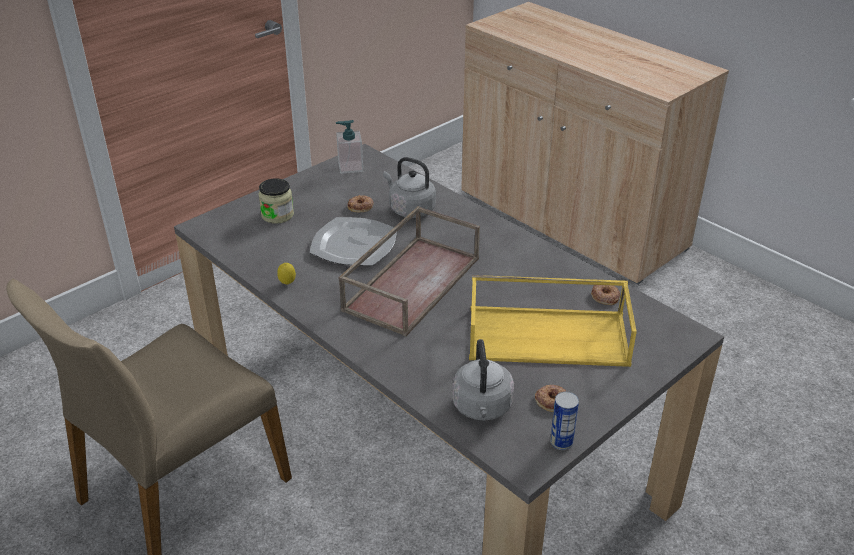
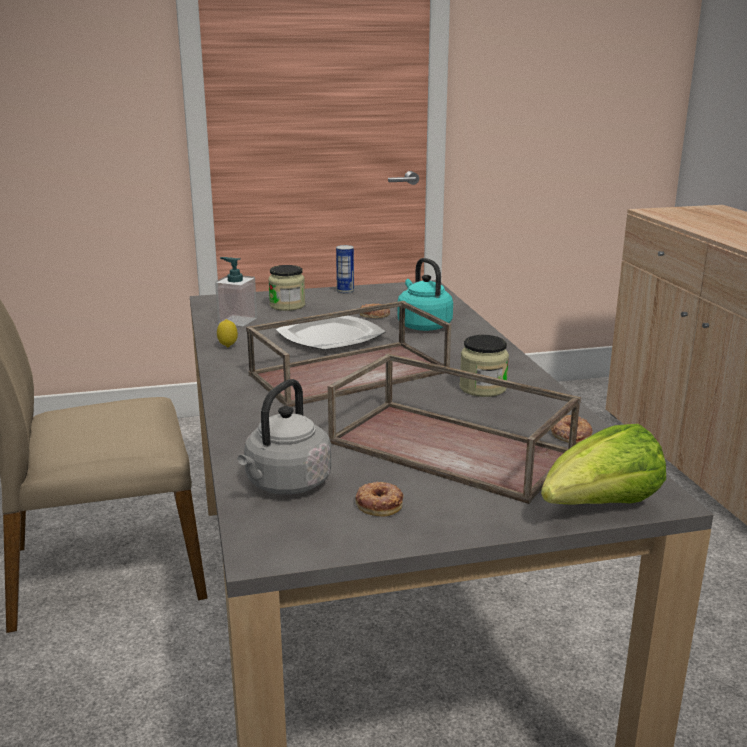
camera: 30 degrees right, 15 degrees down
soap dispenser [336,120,363,174] -> soap dispenser moved to [215,257,257,326]
grey kettle [383,157,436,218] -> turquoise kettle [397,258,453,331]
yellow tray [469,275,637,367] -> brown tray [328,353,581,504]
can [550,392,579,450] -> can moved to [336,245,354,294]
none -> jar [460,335,509,397]
none -> lettuce [541,424,666,505]

